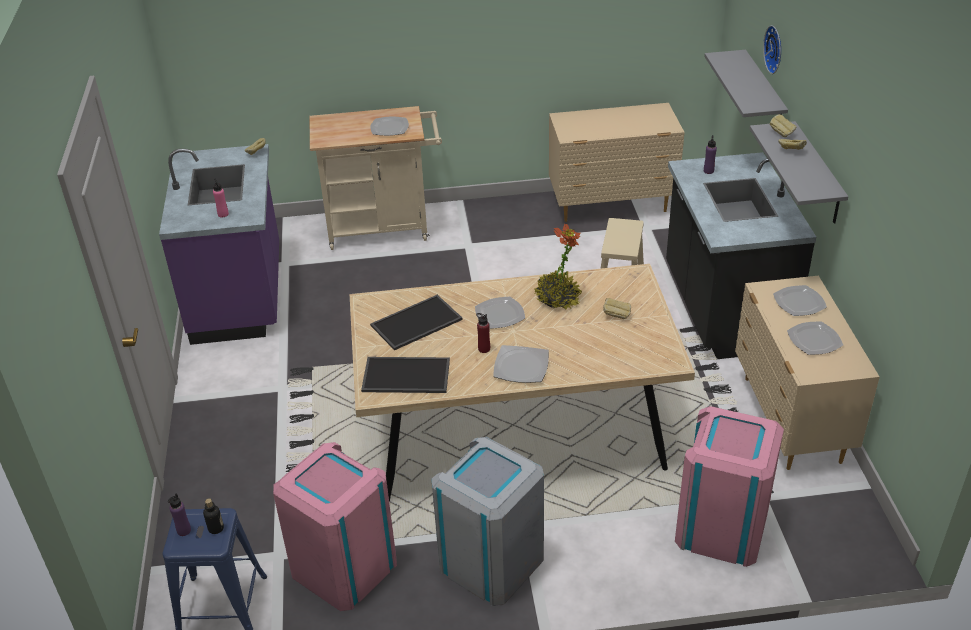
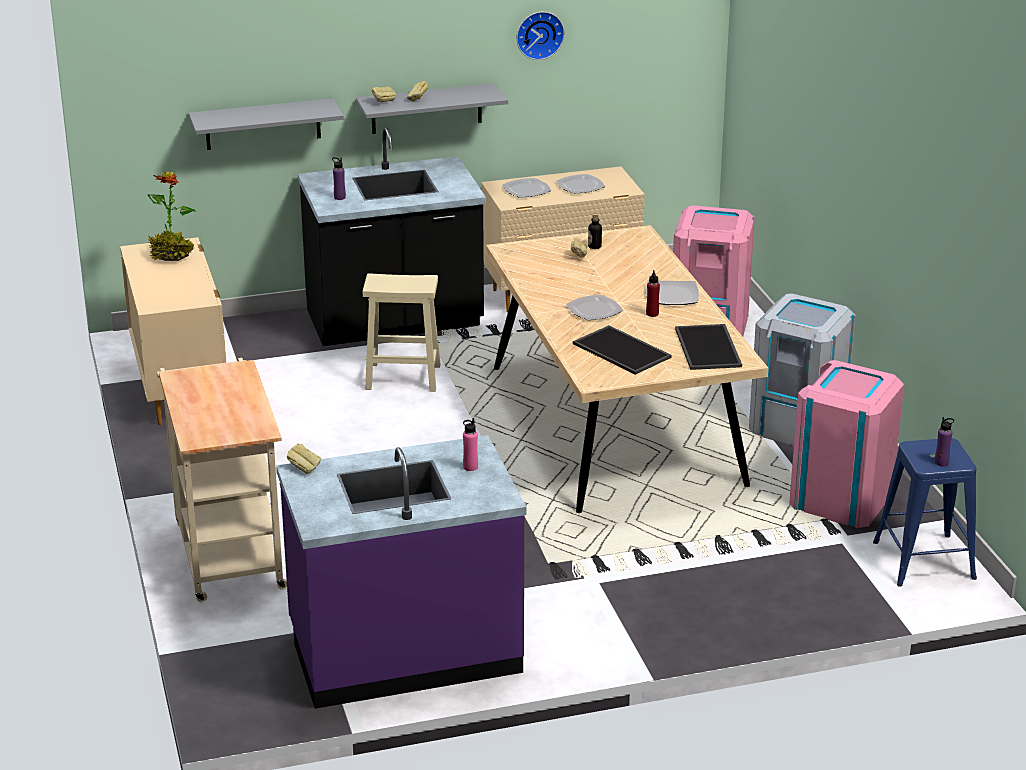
camera: 100 degrees left, 10 degrees down
bottle [203,498,224,534] -> bottle moved to [588,213,602,249]
plate [370,116,409,136] -> none
potted plant [534,224,582,309] -> potted plant moved to [148,171,196,261]
wall clock [763,25,781,74] -> wall clock moved to [516,12,565,60]

